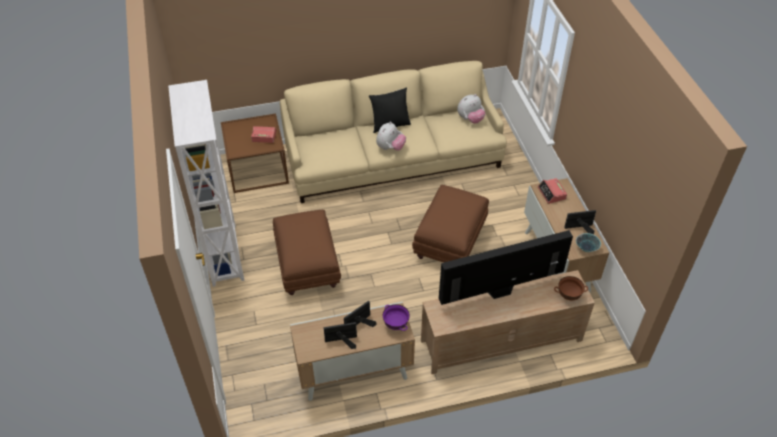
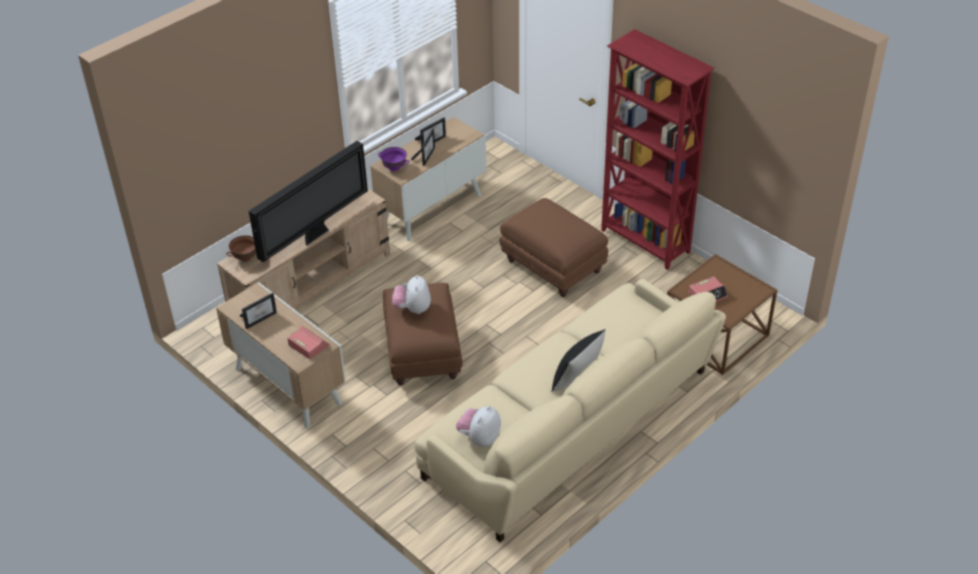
camera: 150 degrees right, 5 degrees down
white bookcase [168,80,244,287] -> red bookcase [601,29,715,270]
plush toy [376,122,406,151] -> plush toy moved to [392,275,431,314]
bowl [576,233,601,252] -> none

